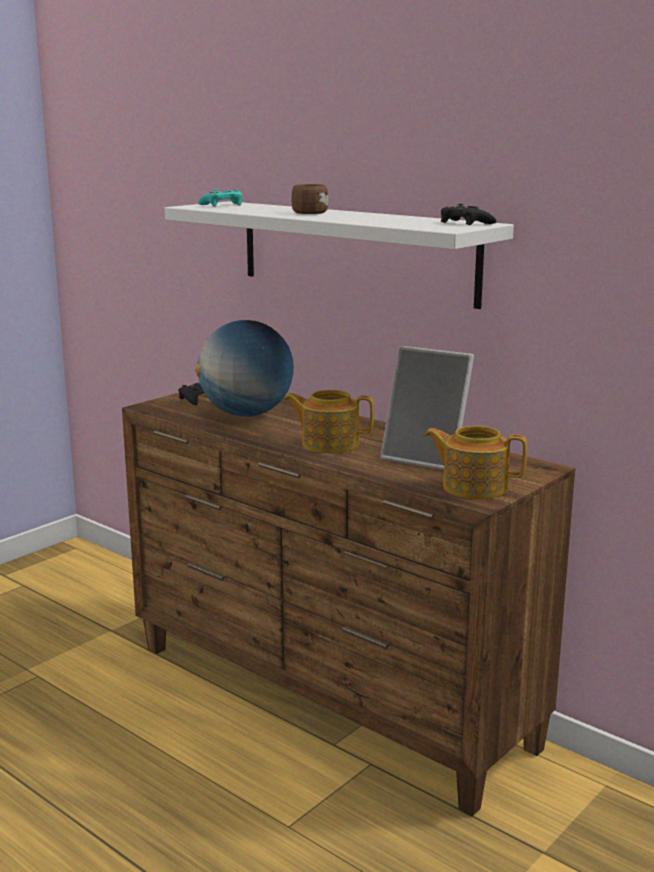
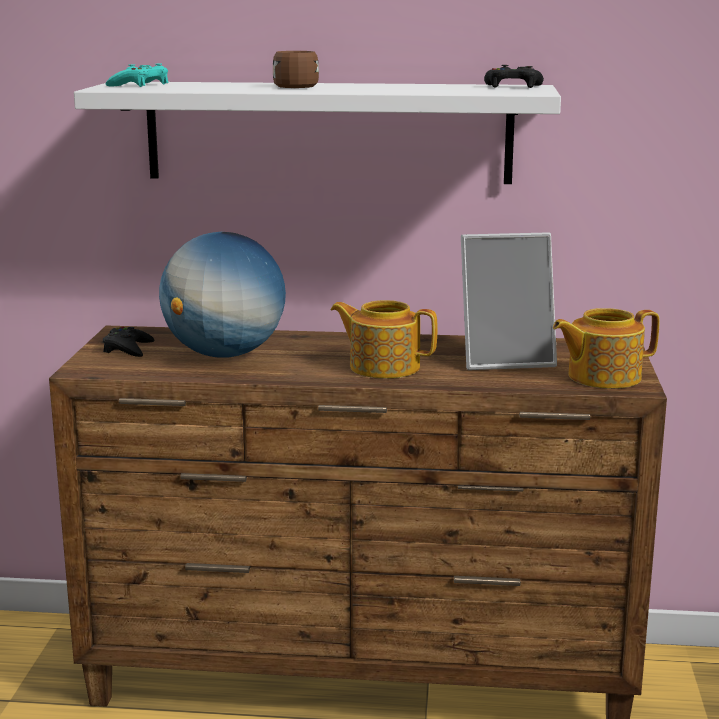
camera: 35 degrees left, 0 degrees up
teapot [284,390,374,454] -> teapot turned 45 degrees clockwise [331,300,438,379]

